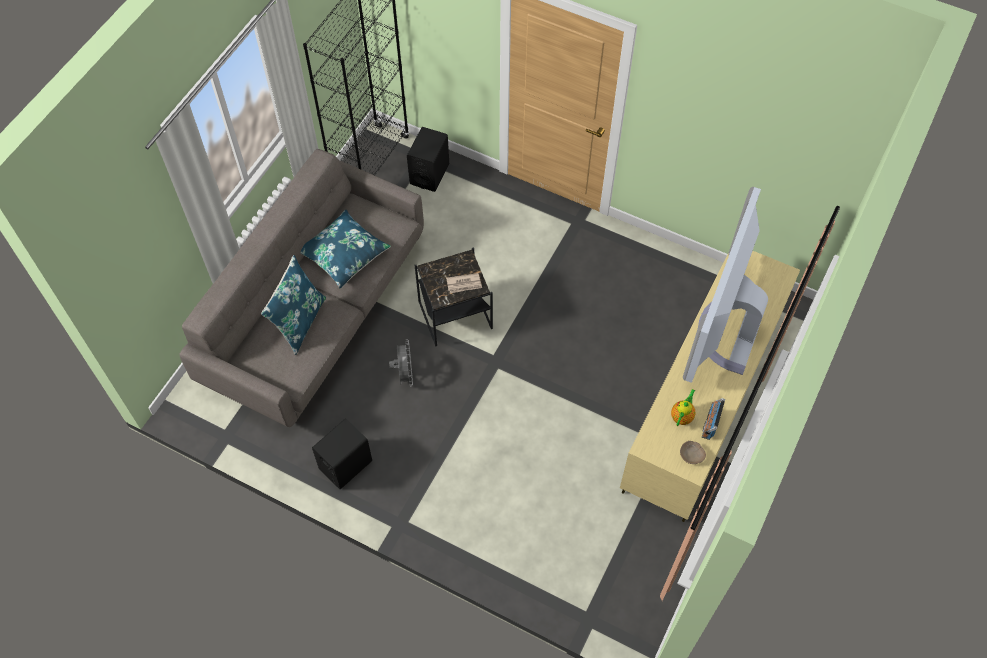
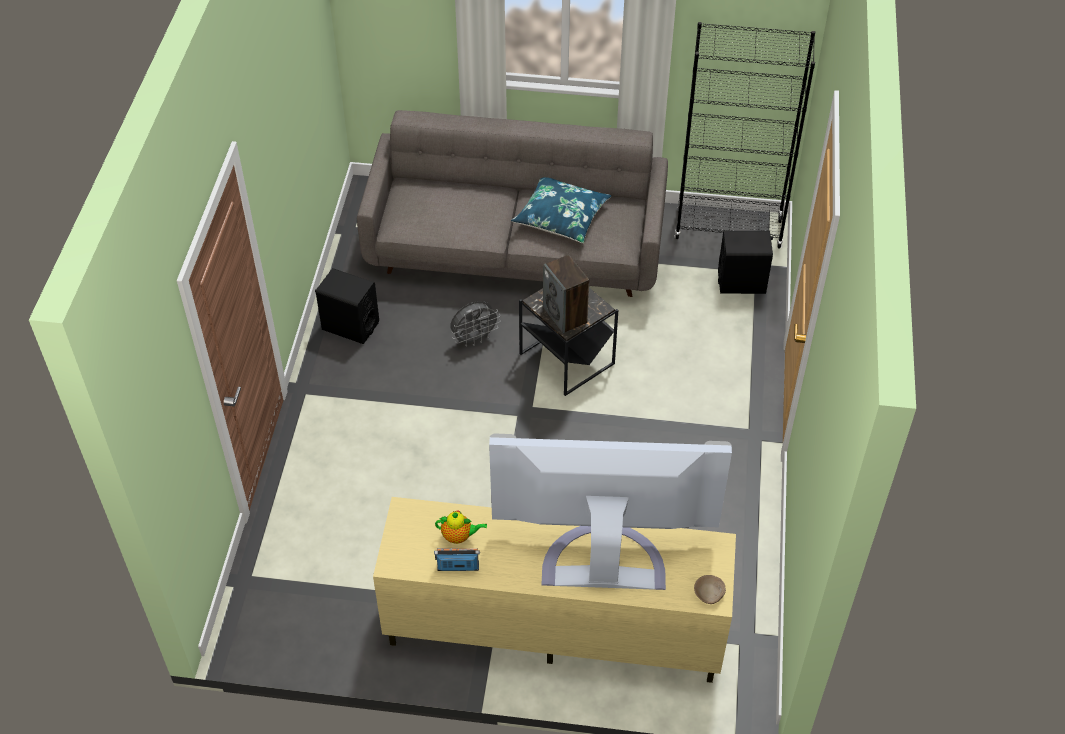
camera: 70 degrees right, 10 degrees down
blue pillow [261,255,326,355] -> none
newspaper [446,273,482,293] -> speaker [543,255,589,334]
beige bowl [680,441,706,464] -> beige bowl moved to [694,575,726,604]

